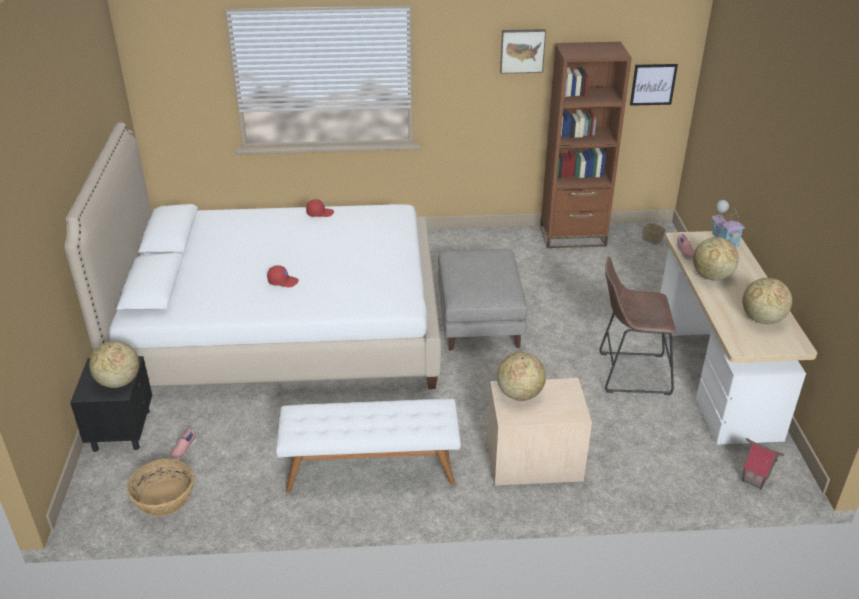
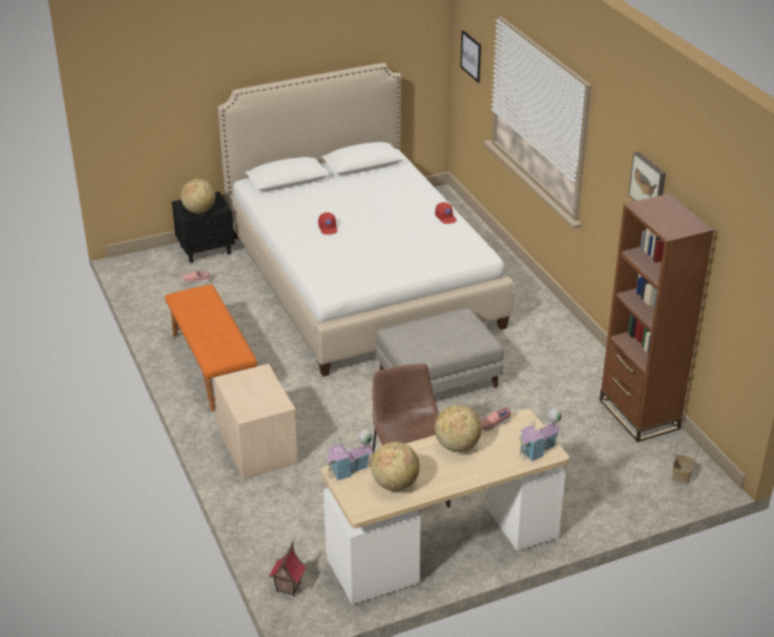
camera: 70 degrees right, 0 degrees up
basket [127,458,194,516] -> none
white bench [276,399,461,493] -> orange bench [165,285,257,411]
globe [497,352,546,401] -> none
picture [630,64,678,106] -> picture moved to [460,30,481,83]
none -> toy house [324,429,373,480]

